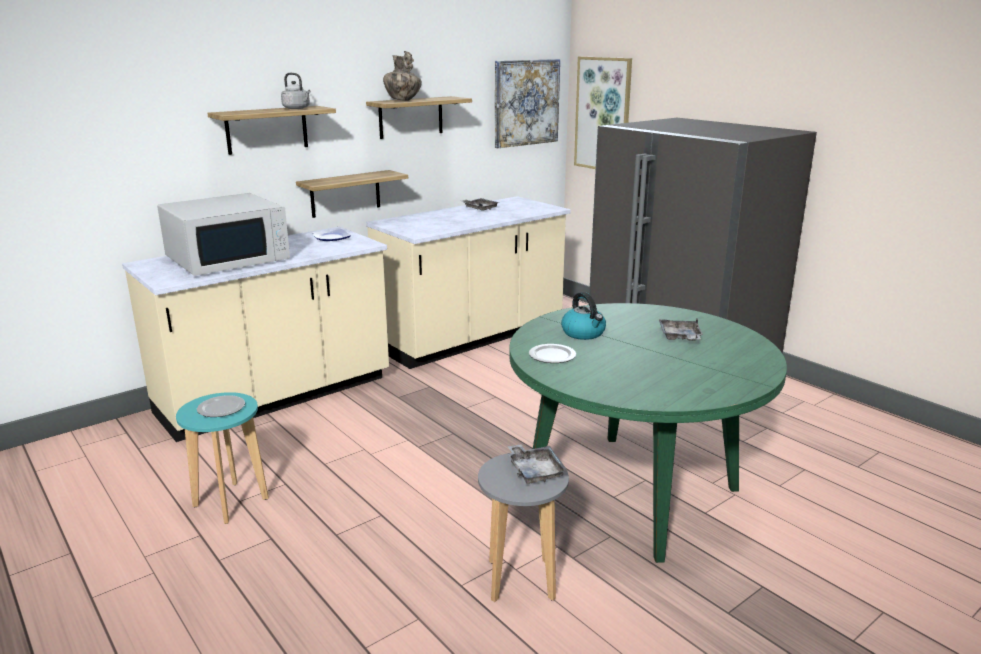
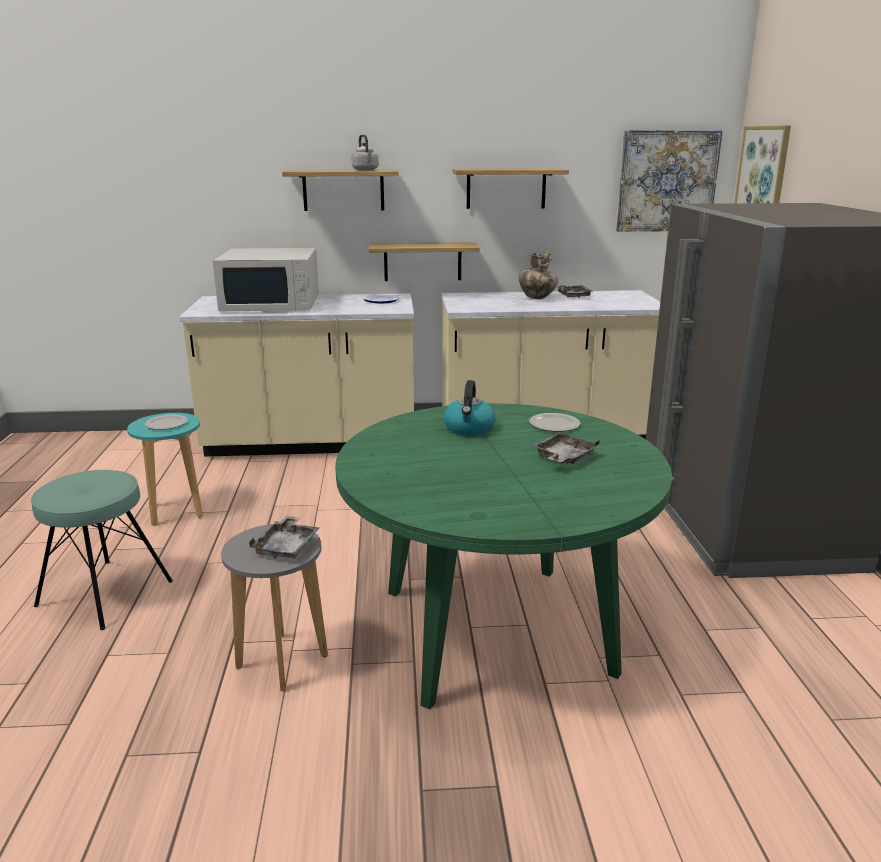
camera: 35 degrees right, 0 degrees up
vase [383,51,422,101] -> vase moved to [519,249,558,299]
plate [529,344,576,363] -> plate moved to [529,413,581,432]
none -> turquoise stool [31,470,173,630]

